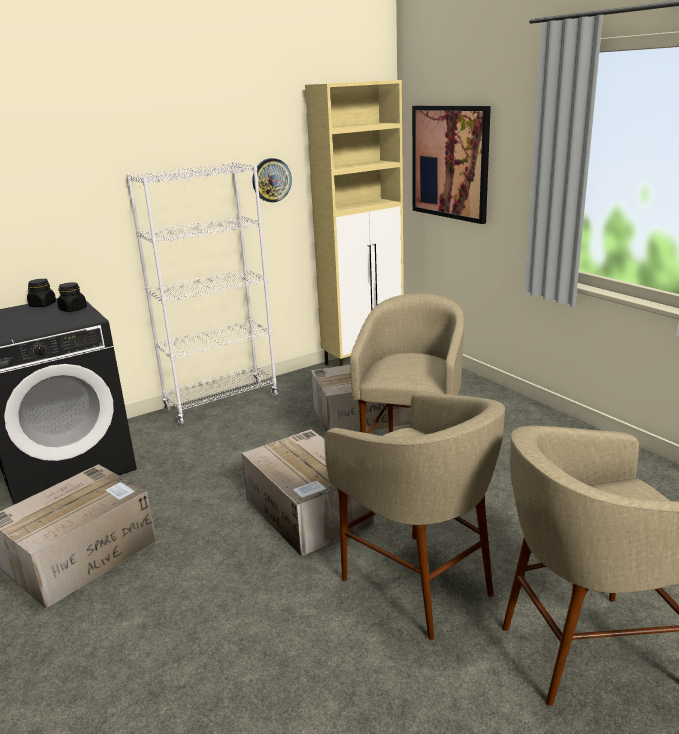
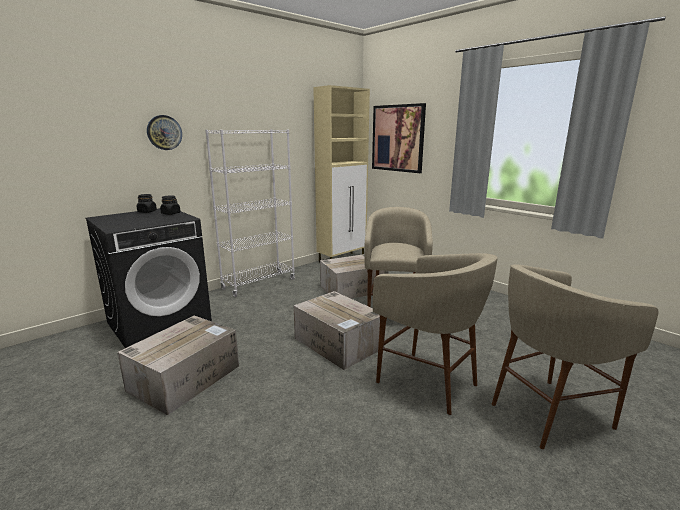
camera: 10 degrees left, 5 degrees down
wall clock [253,158,292,202] -> wall clock moved to [147,115,182,150]

